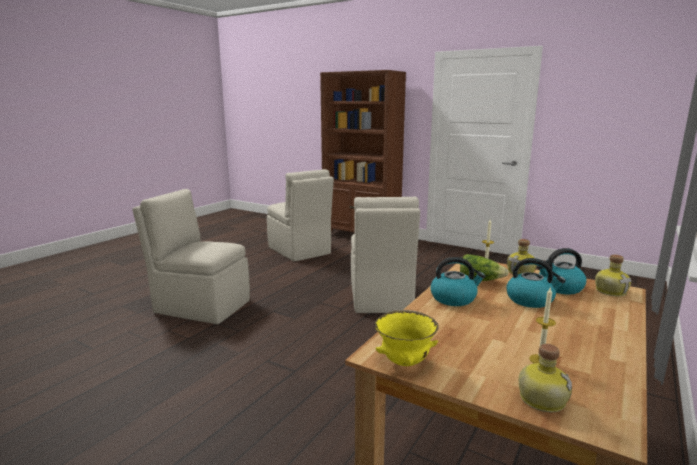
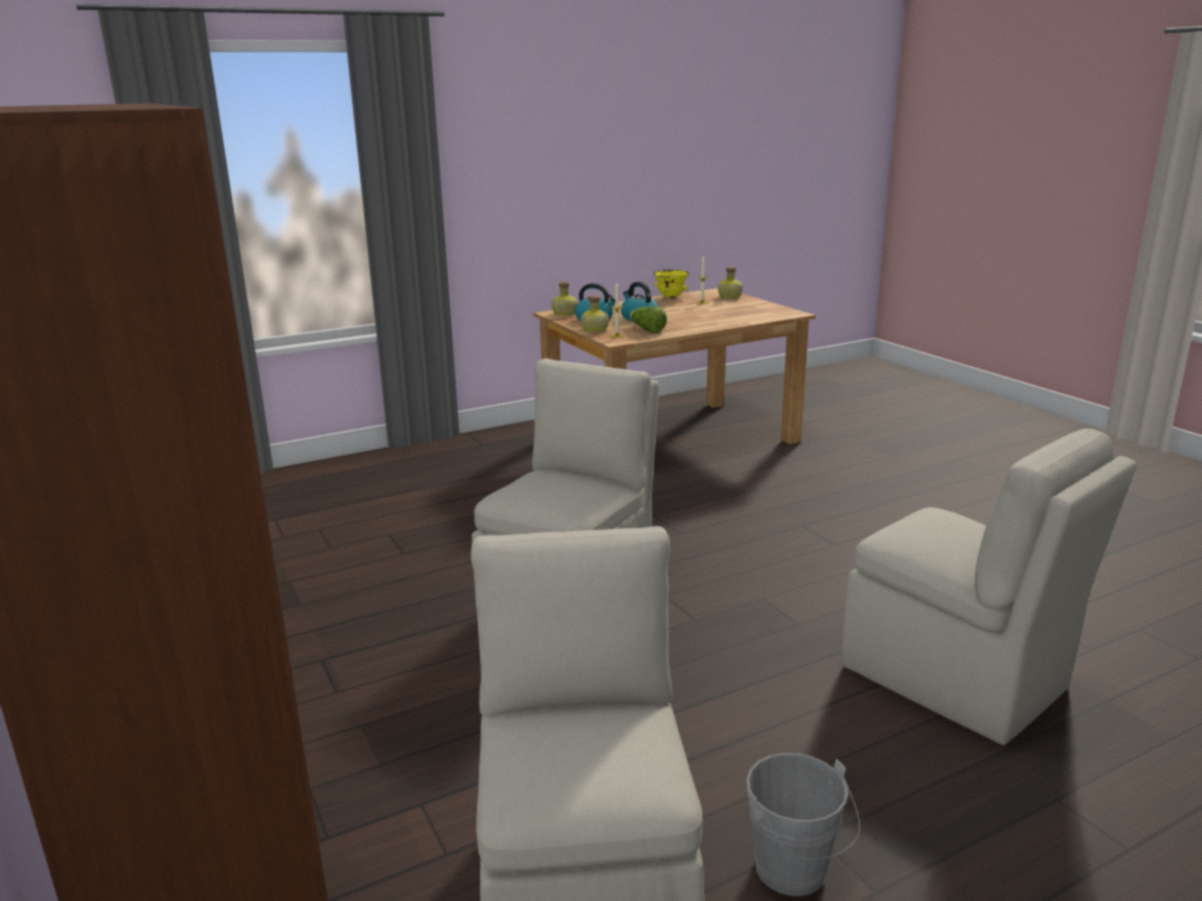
camera: 150 degrees left, 5 degrees up
yellow bowl [375,310,439,366] -> yellow bowl moved to [653,269,689,298]
kettle [431,257,486,306] -> none
none -> grey bucket [746,753,860,896]

